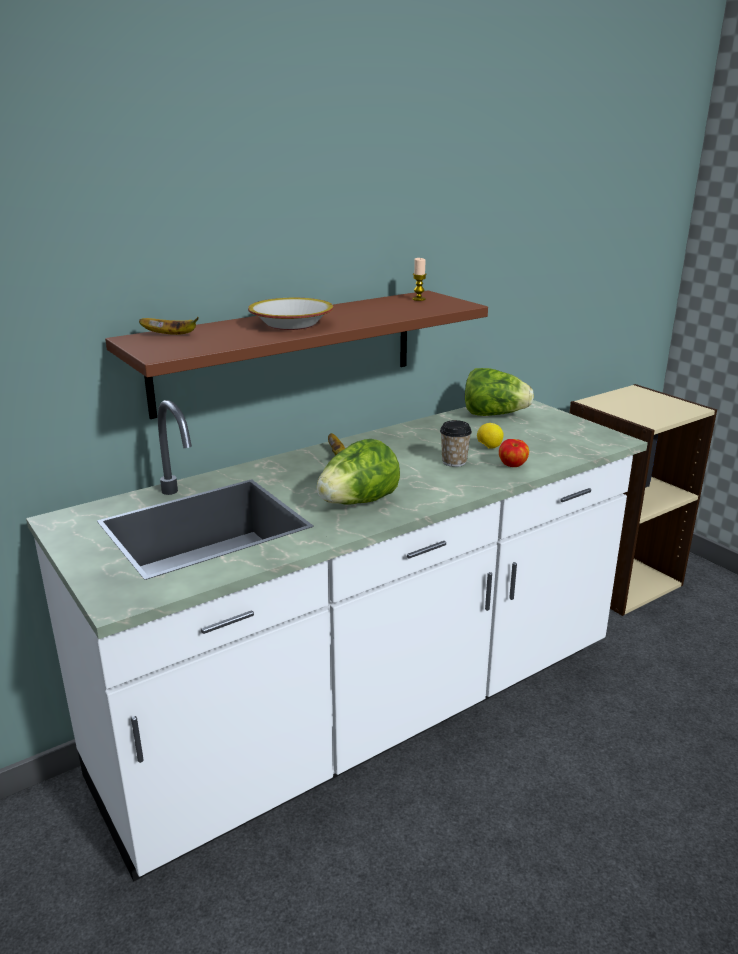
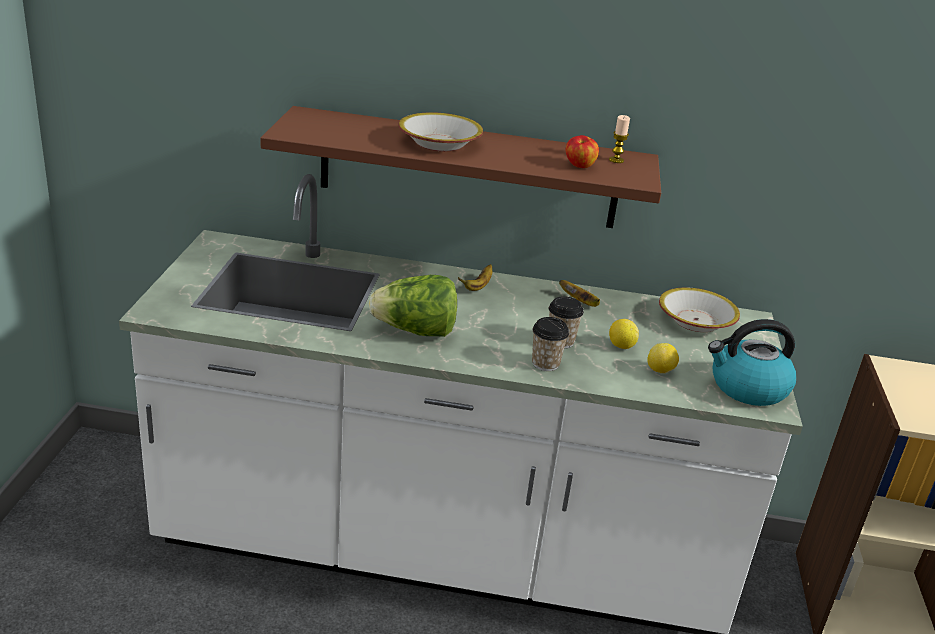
camera: 40 degrees right, 5 degrees up
banana [139,317,199,335] -> banana moved to [559,280,600,307]
lettuce [465,368,534,416] -> bowl [659,288,740,332]
apple [499,439,529,467] -> apple moved to [566,135,599,168]
none -> cup [532,317,569,371]
none -> lemon [647,343,679,373]
none -> kettle [708,319,796,406]

